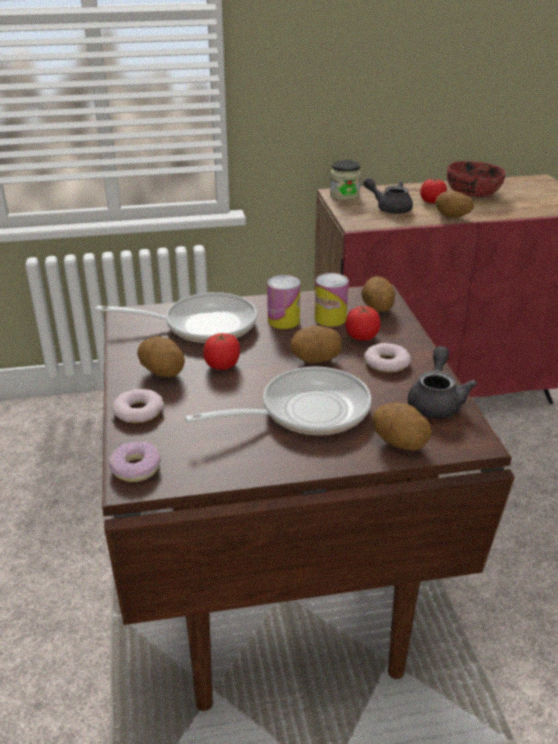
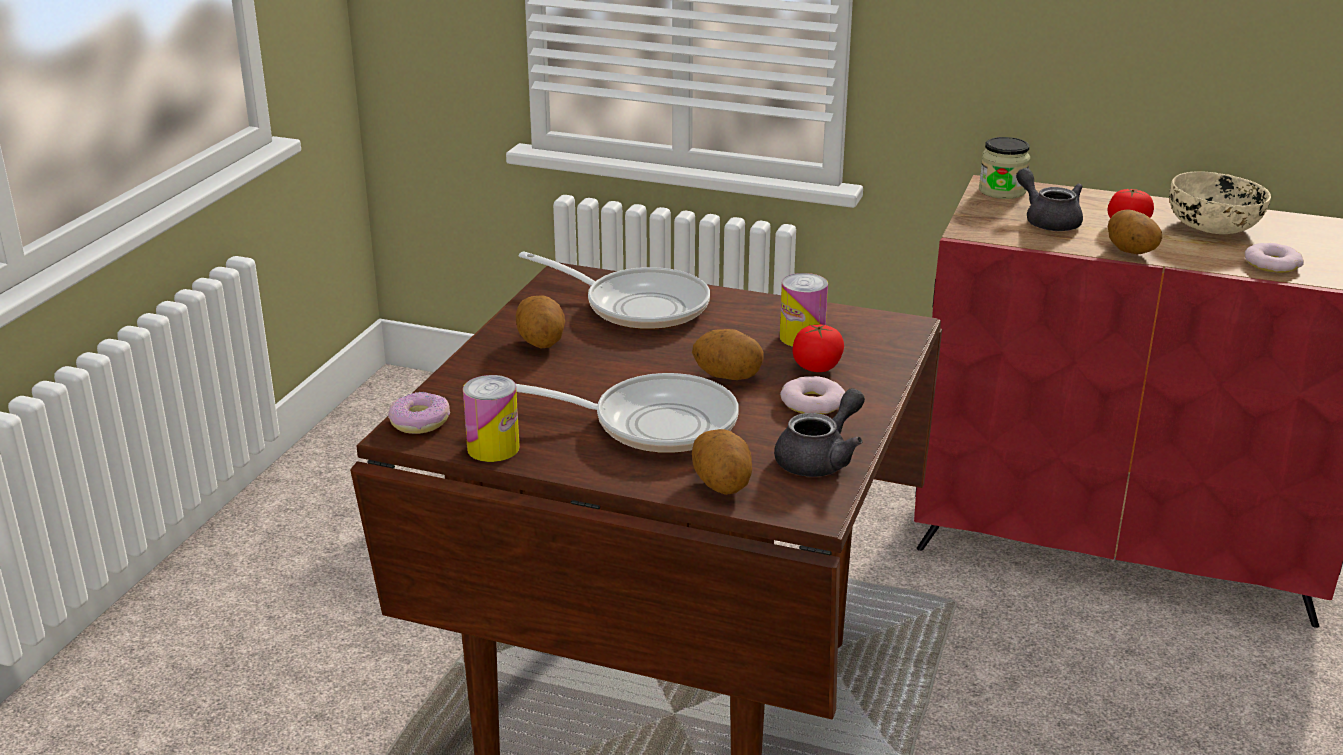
camera: 30 degrees right, 5 degrees down
donut [112,389,164,423] -> donut moved to [1244,243,1304,273]
tomato [203,333,240,370] -> none
can [267,275,300,329] -> can moved to [463,375,520,462]
potato [361,276,395,312] -> none
red bowl [447,161,506,197] -> beige bowl [1169,171,1271,234]

